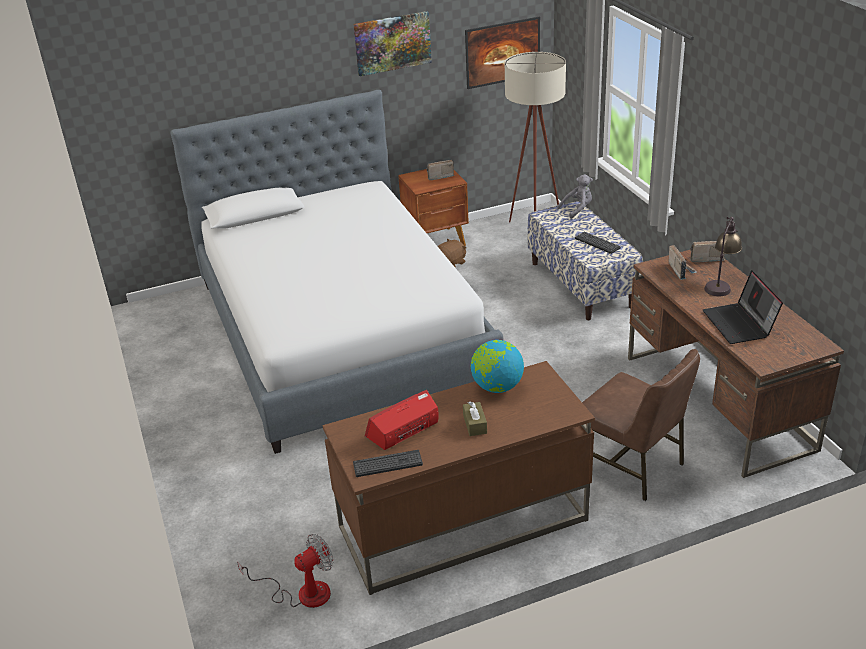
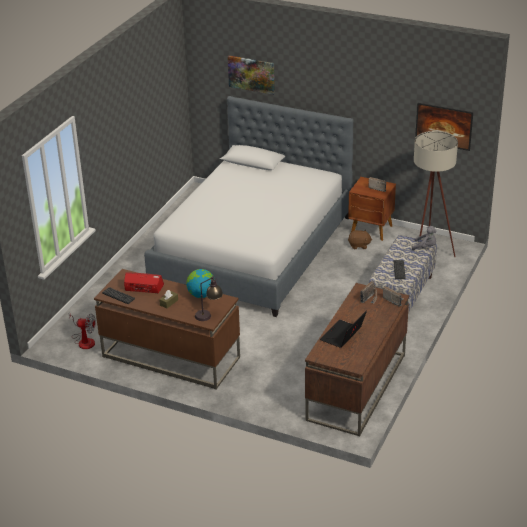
camera: 45 degrees right, 0 degrees up
picture [353,11,432,76] -> picture moved to [228,55,275,95]
brown chair [582,349,700,501] -> none
table lamp [704,217,742,296] -> table lamp moved to [195,276,223,321]

